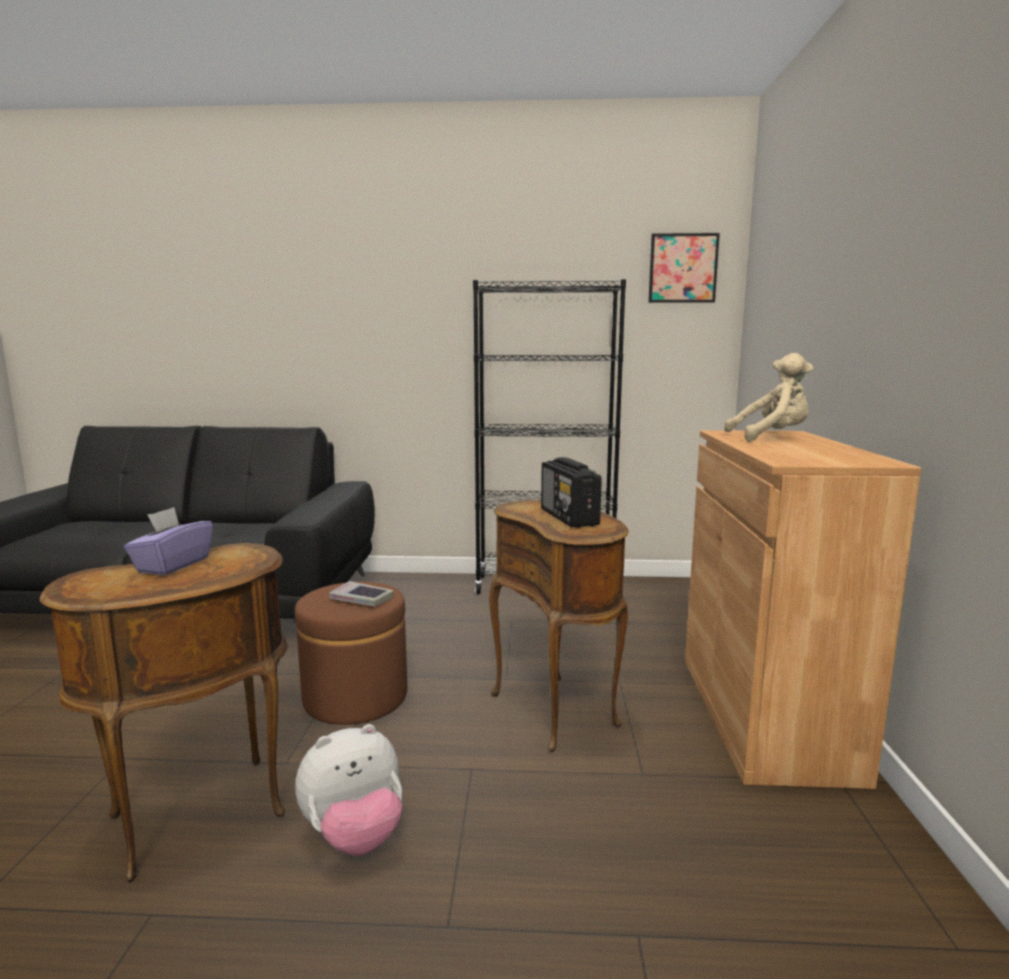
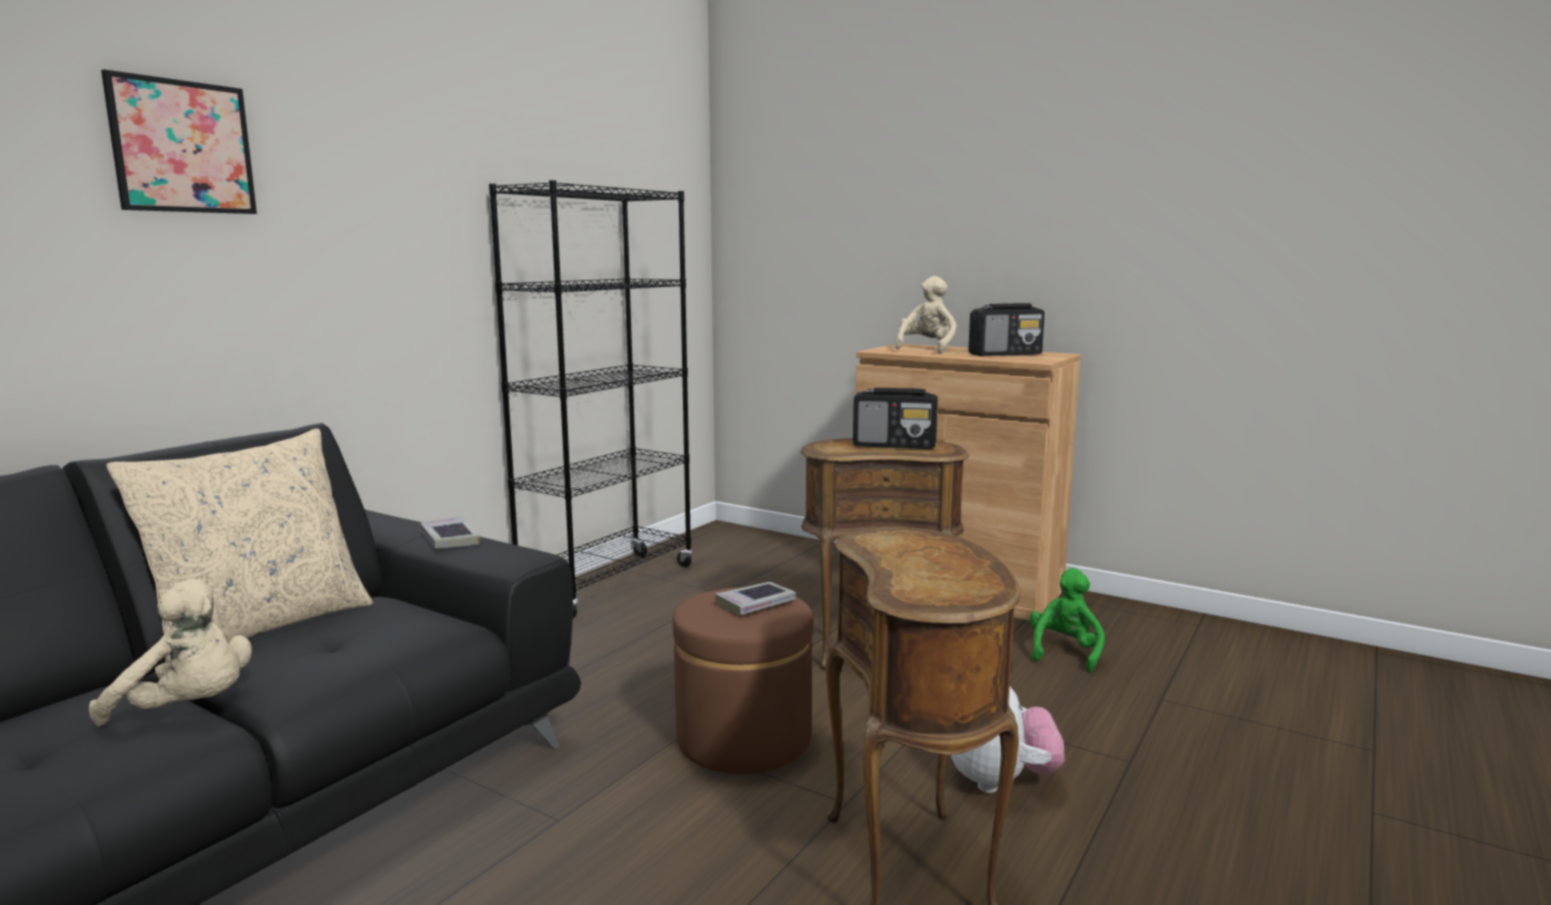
camera: 60 degrees left, 0 degrees up
purple tissue box [124,507,213,575] -> none
picture [648,233,720,303] -> picture moved to [101,69,257,214]
none -> beige plush toy [89,579,252,726]
none -> beige pillow [106,428,373,663]
none -> book [420,516,480,548]
none -> radio [968,303,1045,356]
none -> green plush toy [1030,568,1105,672]

